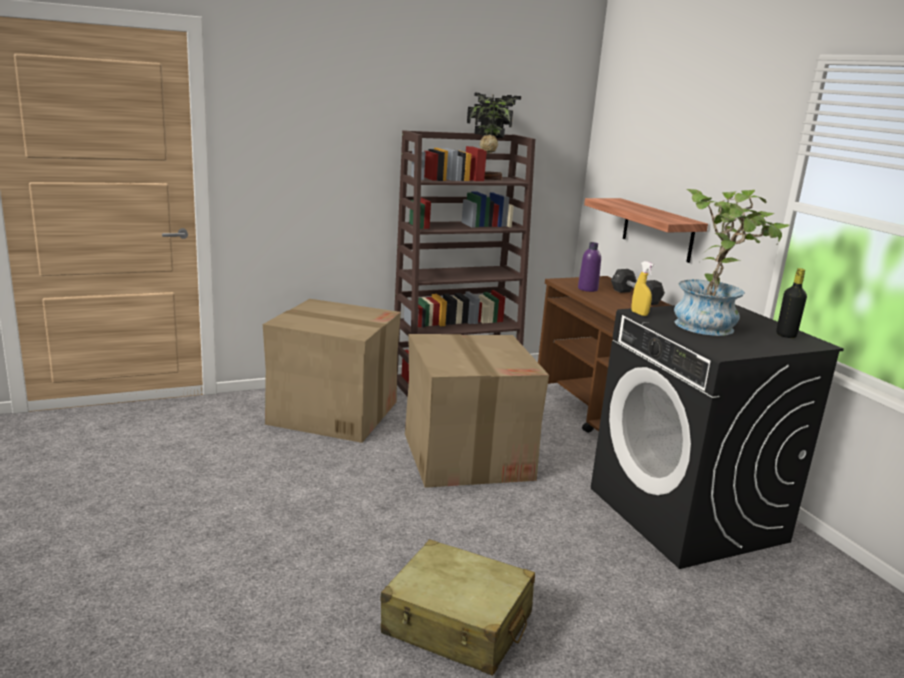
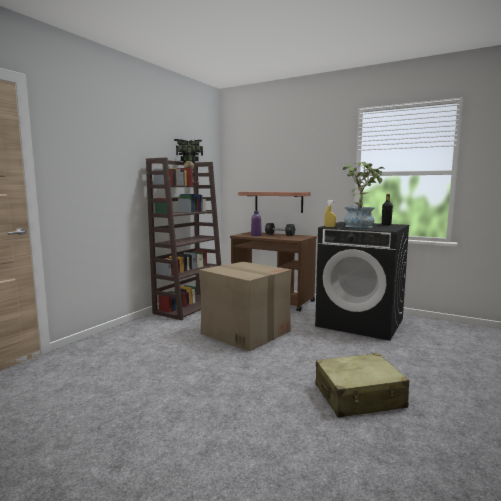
camera: 35 degrees left, 10 degrees down
cardboard box [263,299,401,443] -> none

